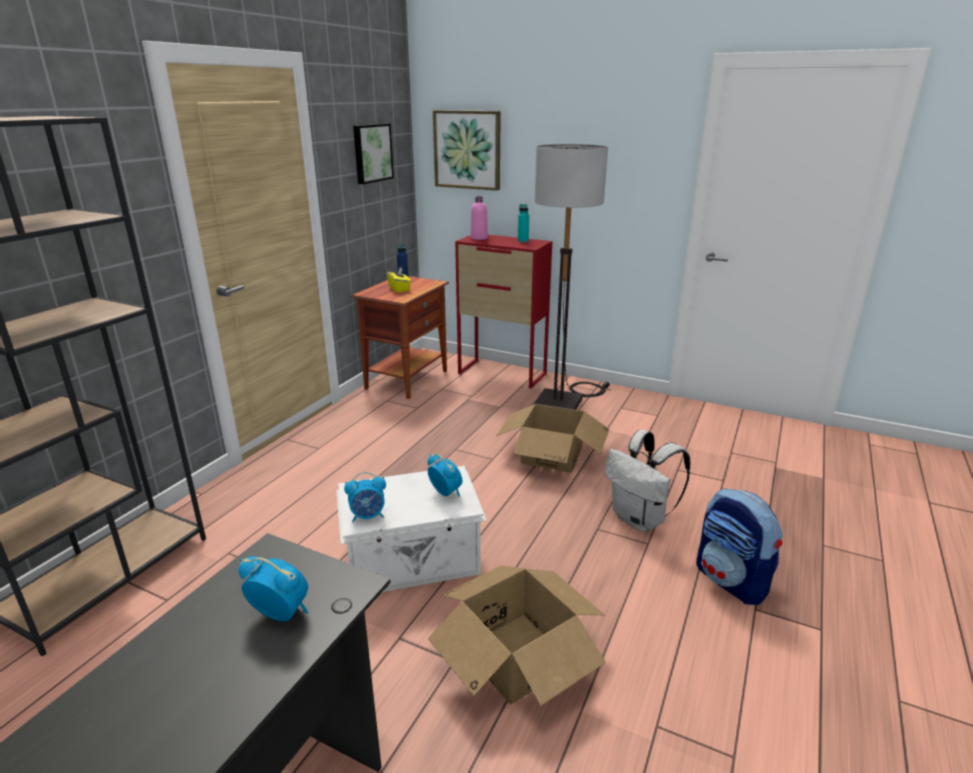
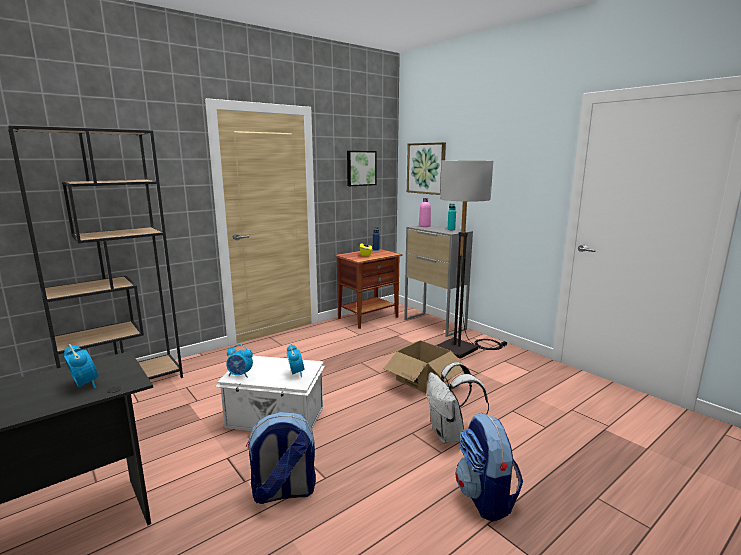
camera: 25 degrees right, 10 degrees down
cardboard box [428,565,606,706] -> backpack [246,412,316,504]
red cabinet [455,235,552,389] -> grey cabinet [404,225,473,337]

